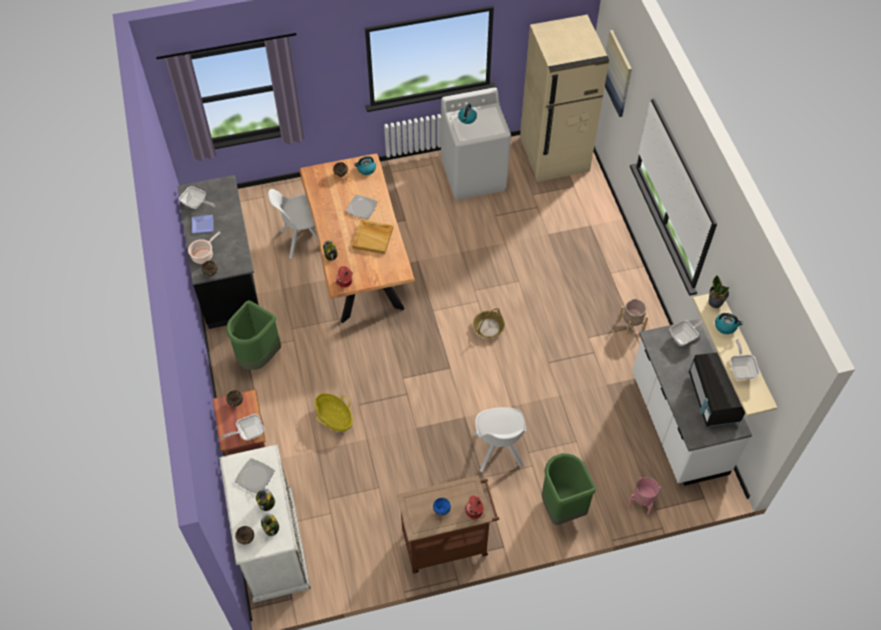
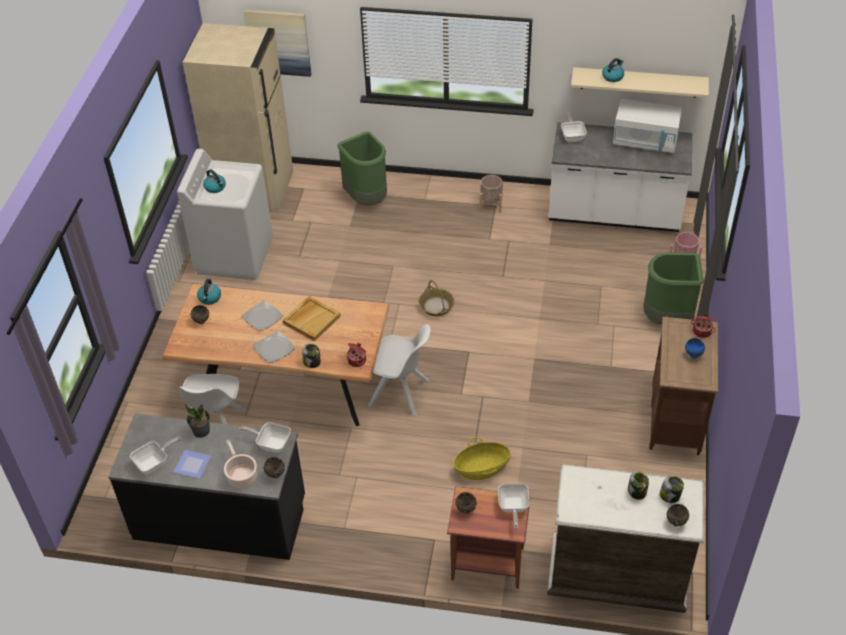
camera: 65 degrees left, 10 degrees down
green trash can [226,300,281,370] -> green trash can moved to [337,131,387,205]
plate [235,458,274,493] -> plate moved to [253,331,295,363]
white chair [474,407,526,472] -> white chair moved to [368,324,431,417]
black microwave [689,352,745,426] -> white microwave [613,99,683,153]
potted plant [708,275,730,308] -> potted plant moved to [185,404,210,438]
frying pan [730,339,760,380] -> frying pan moved to [239,422,291,453]

